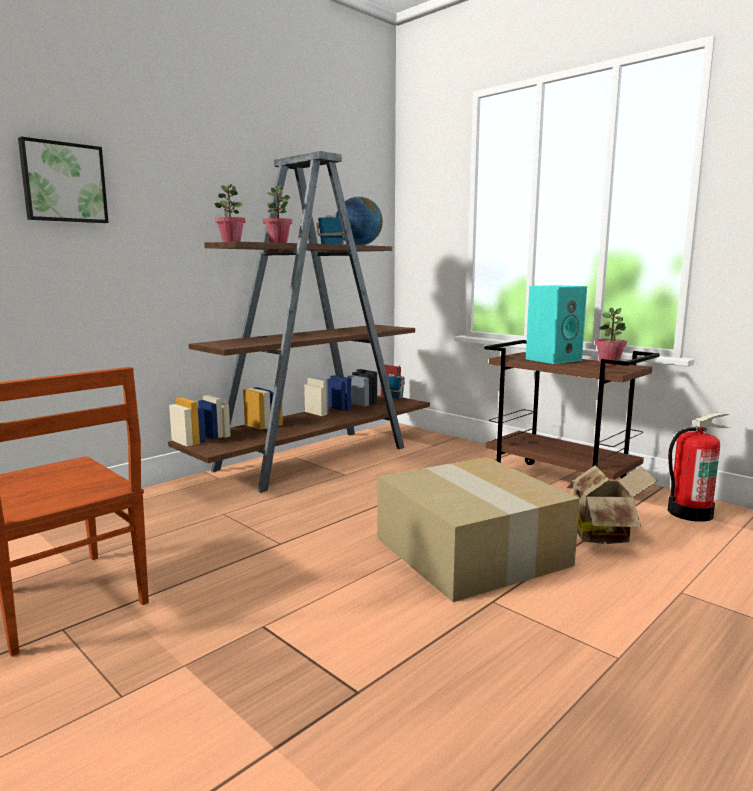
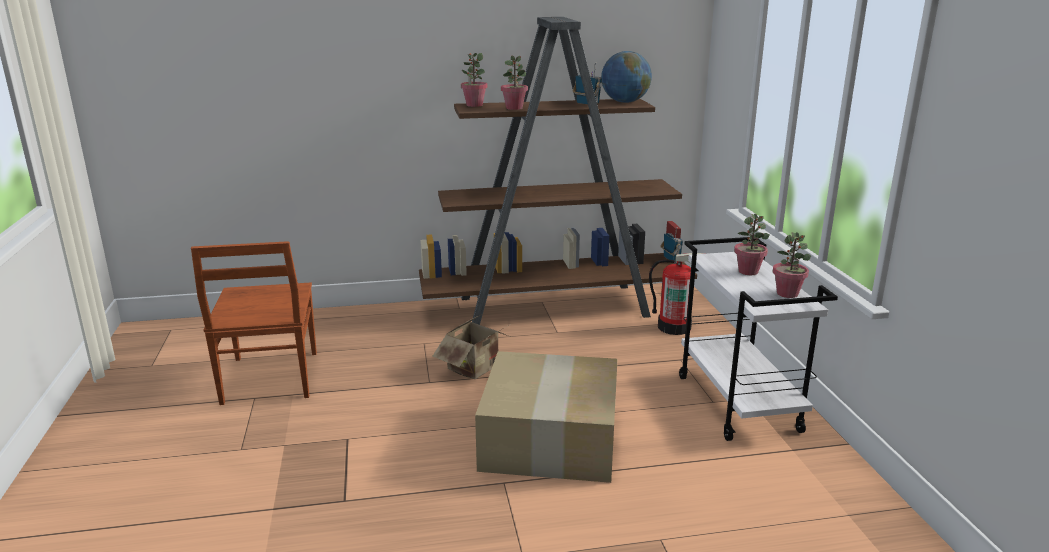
camera: 35 degrees right, 10 degrees up
picture [18,137,109,223] -> none
brown cart [484,340,660,480] -> white cart [679,237,838,441]
turquoise speaker [526,285,587,364] -> potted plant [734,214,770,275]
cardboard box [567,465,657,544] -> cardboard box moved to [433,314,509,379]
fire extinguisher [668,412,729,522] -> fire extinguisher moved to [649,253,705,335]

